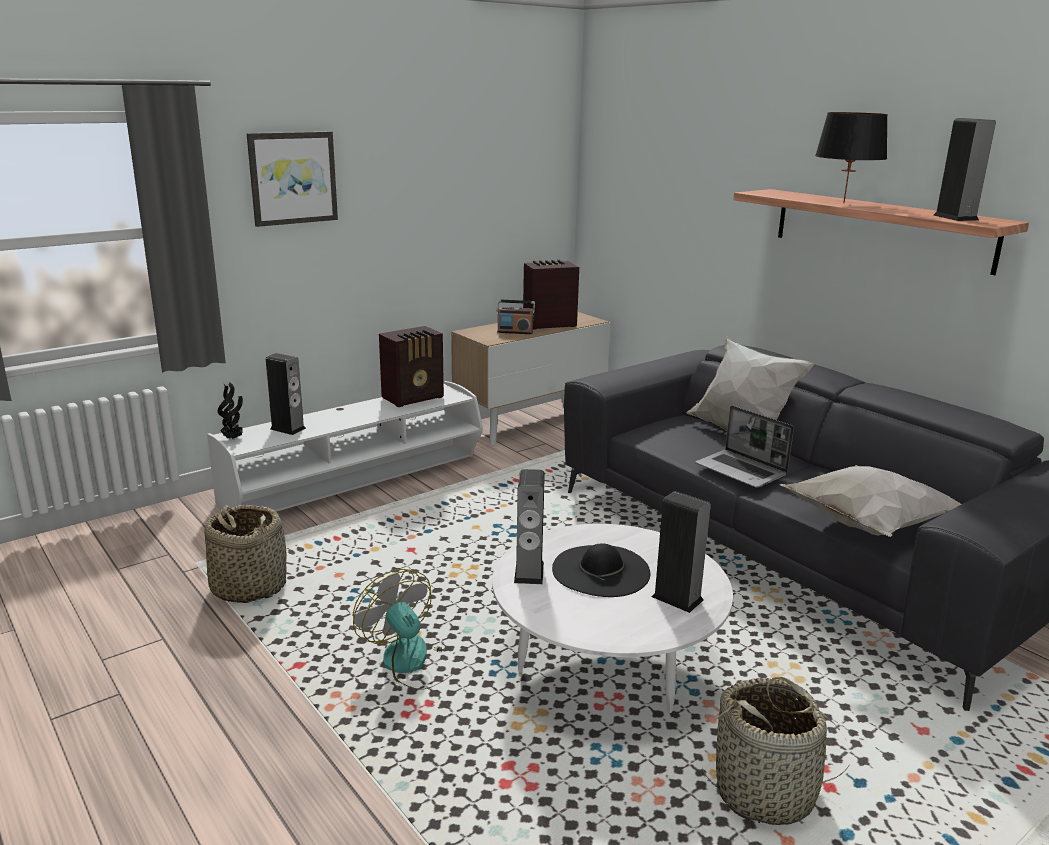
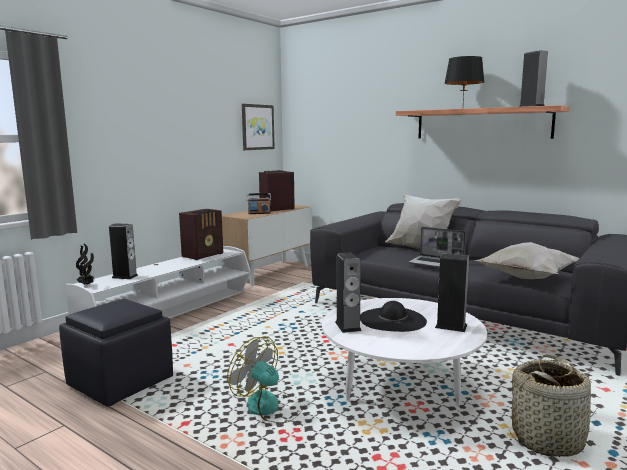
camera: 15 degrees left, 10 degrees down
basket [204,505,287,603] -> black ottoman [59,299,173,407]
picture [247,131,338,227] -> picture moved to [242,104,275,150]

